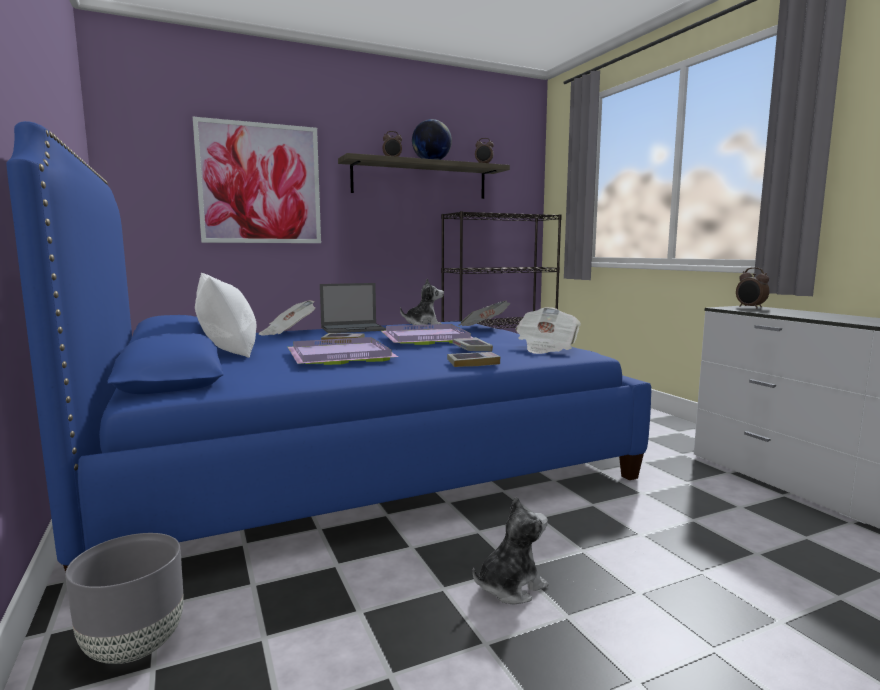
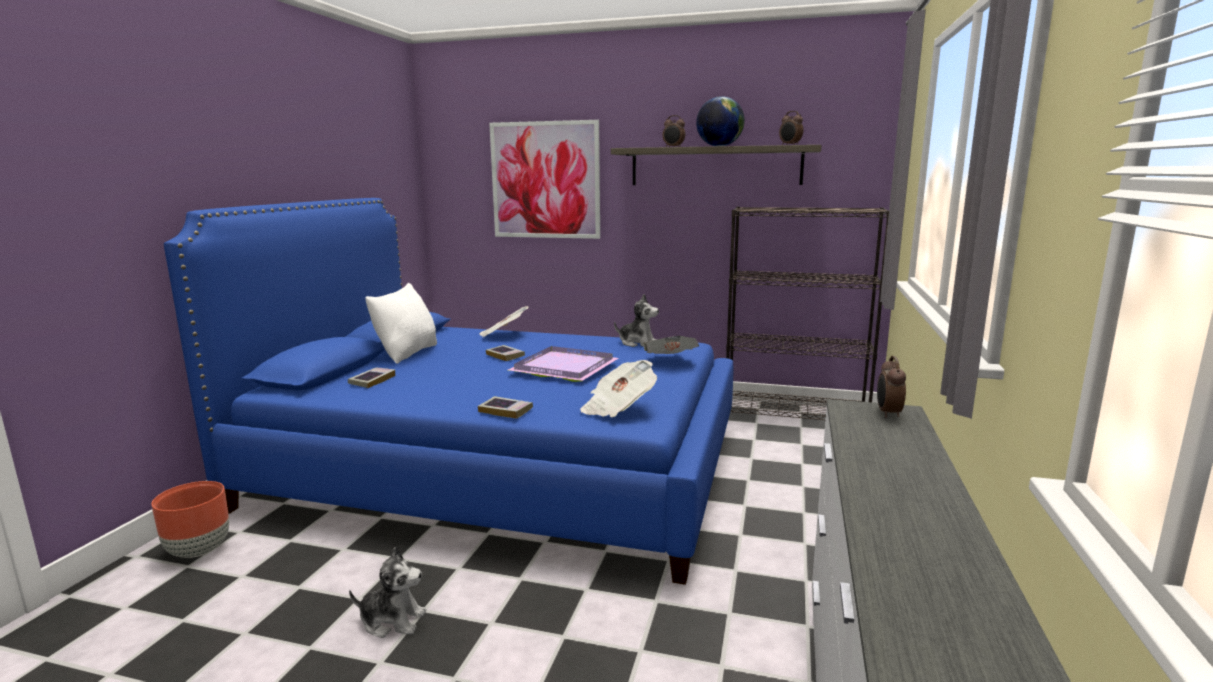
camera: 40 degrees right, 5 degrees up
grey planter [65,533,184,664] -> brown planter [151,481,229,558]
purple tray [288,337,399,365] -> none
laptop [320,283,386,333] -> none
book [452,337,493,351] -> book moved to [348,368,395,388]

